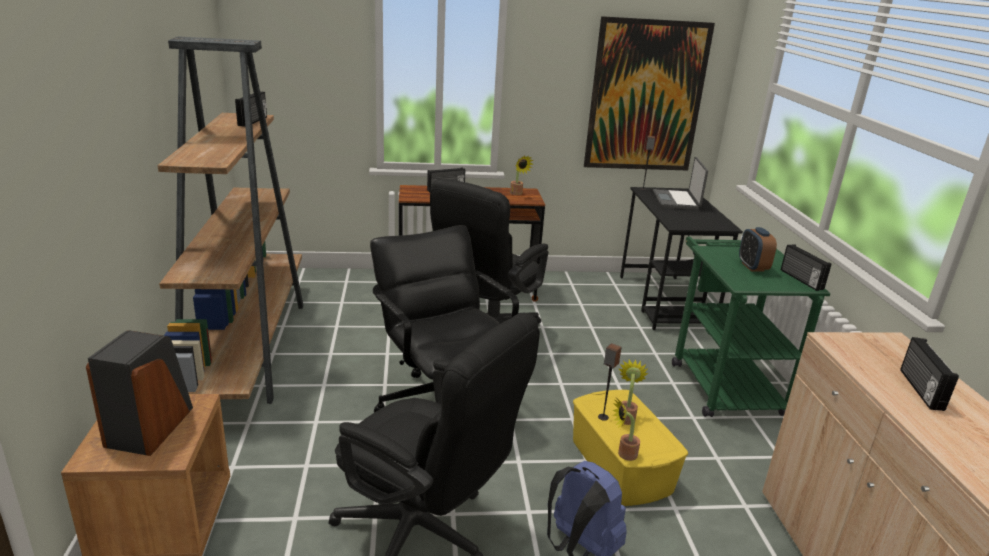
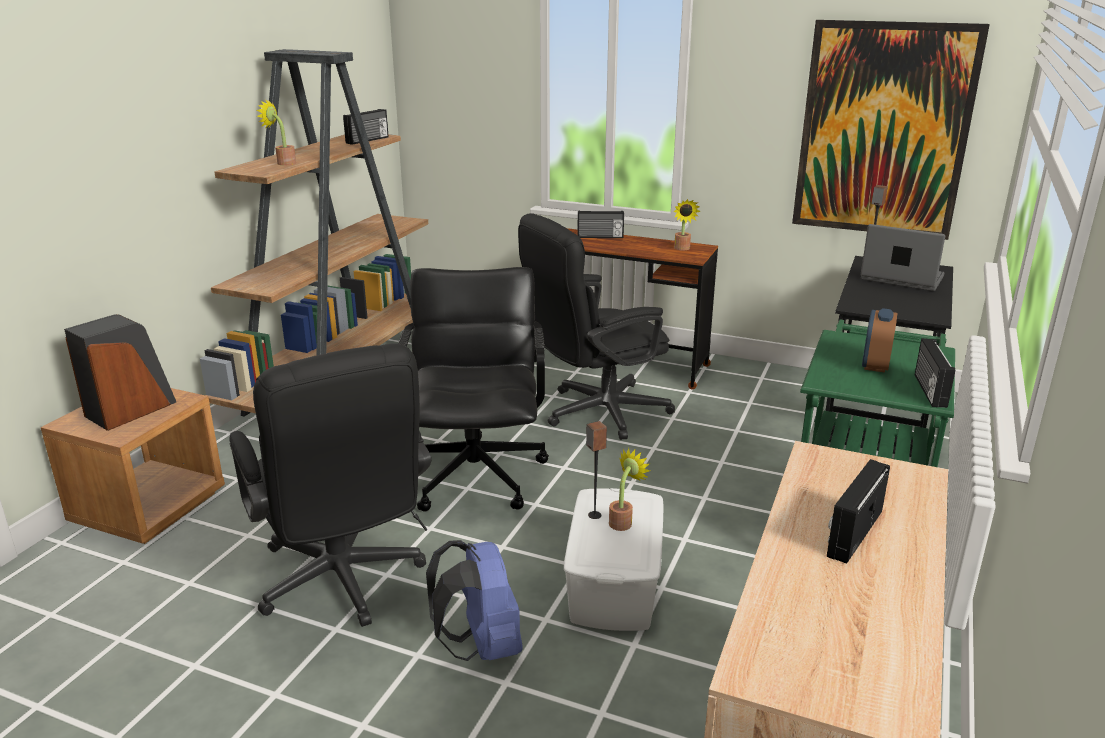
camera: 30 degrees right, 0 degrees up
yellow storage box [573,390,688,506] -> white storage box [564,488,663,631]
potted plant [612,399,640,461] -> potted plant moved to [257,99,296,165]
laptop [653,157,708,210] -> laptop turned 90 degrees clockwise [861,224,945,291]

